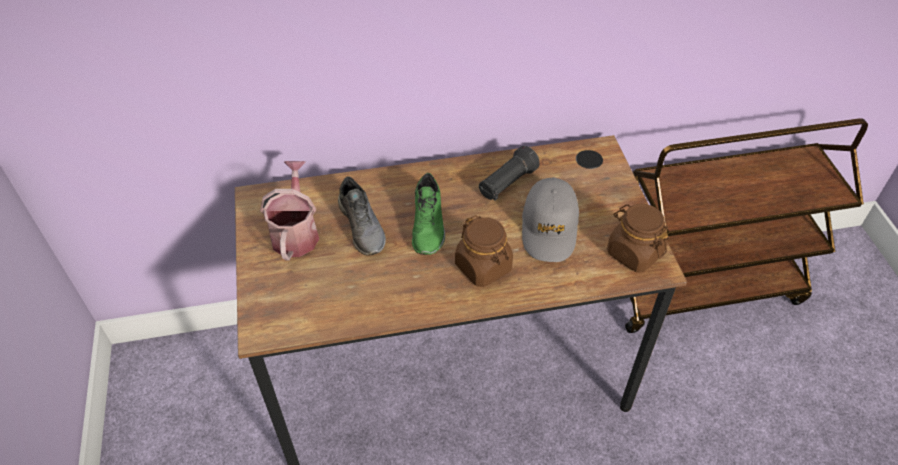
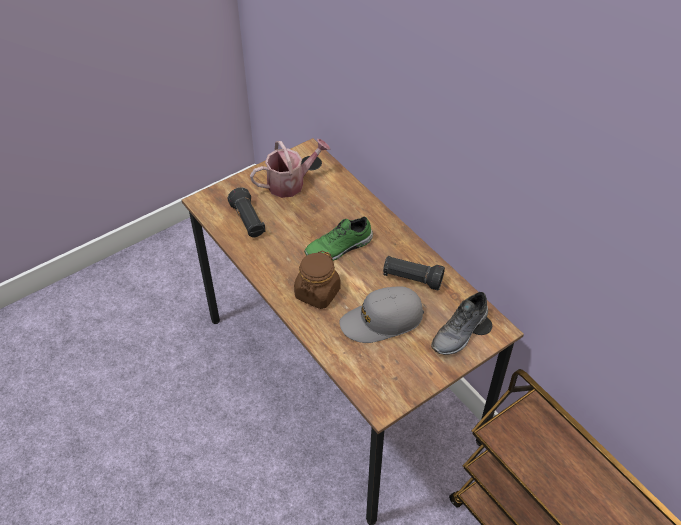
camera: 65 degrees right, 0 degrees up
grey shoe [338,176,386,256] -> grey shoe moved to [431,292,488,355]
brown jar [607,204,669,272] -> none
none -> black flashlight [228,187,265,237]

